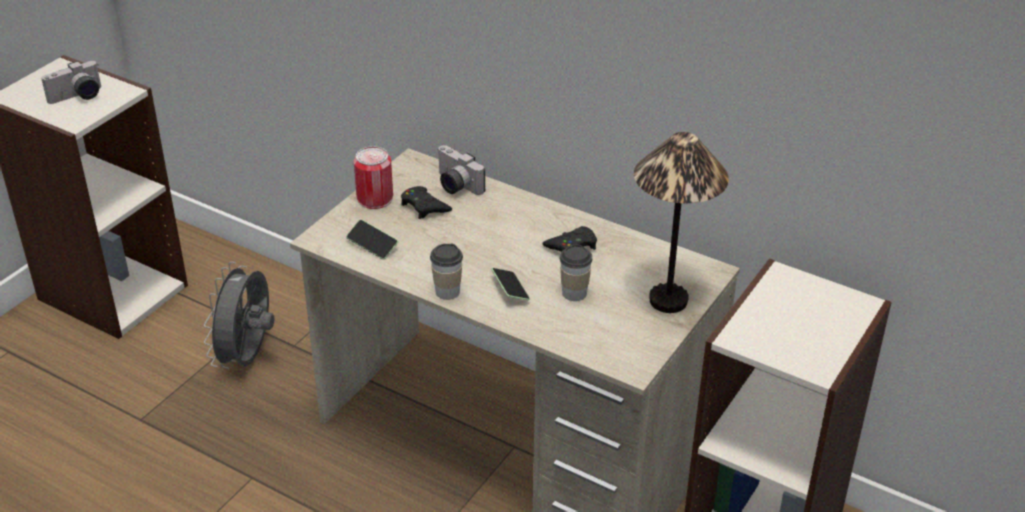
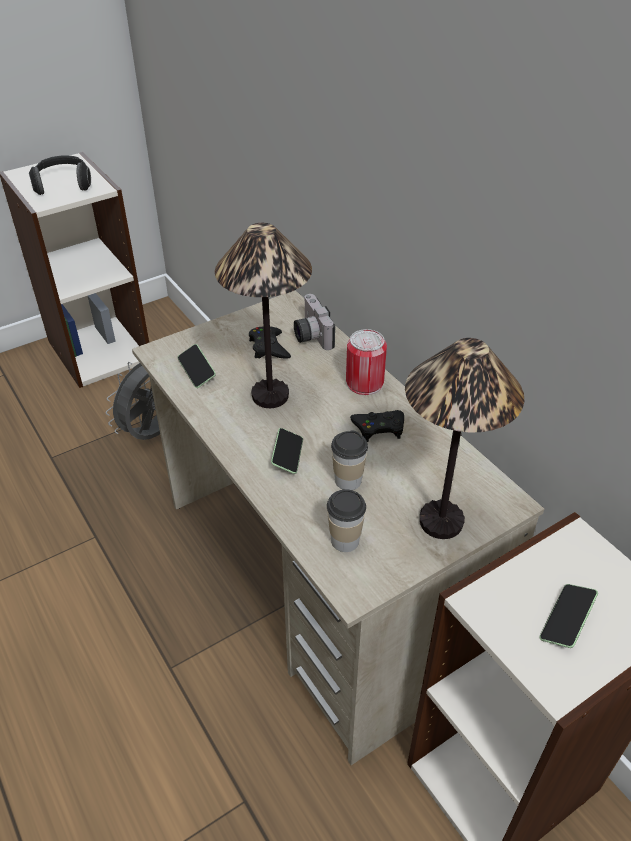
camera: 25 degrees right, 5 degrees up
camera [41,61,101,104] -> headphones [29,156,91,195]
can [354,146,393,209] -> can moved to [346,329,387,395]
cup [430,244,463,300] -> cup moved to [327,489,366,552]
none -> table lamp [215,223,312,408]
none -> phone [540,584,598,648]

